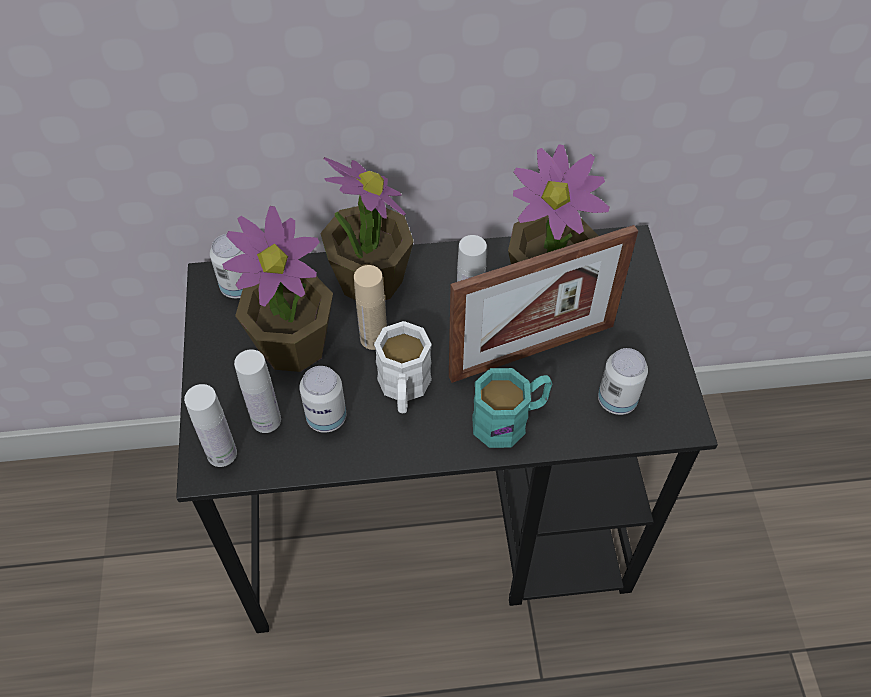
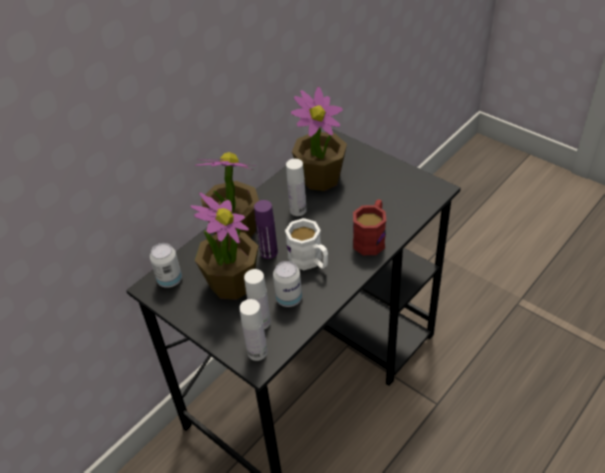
camera: 40 degrees left, 10 degrees down
beige bottle [354,265,387,350] -> purple bottle [254,200,278,259]
picture frame [449,225,638,383] -> none
turquoise mug [472,368,552,448] -> red mug [353,199,386,255]
can [598,348,648,415] -> none

